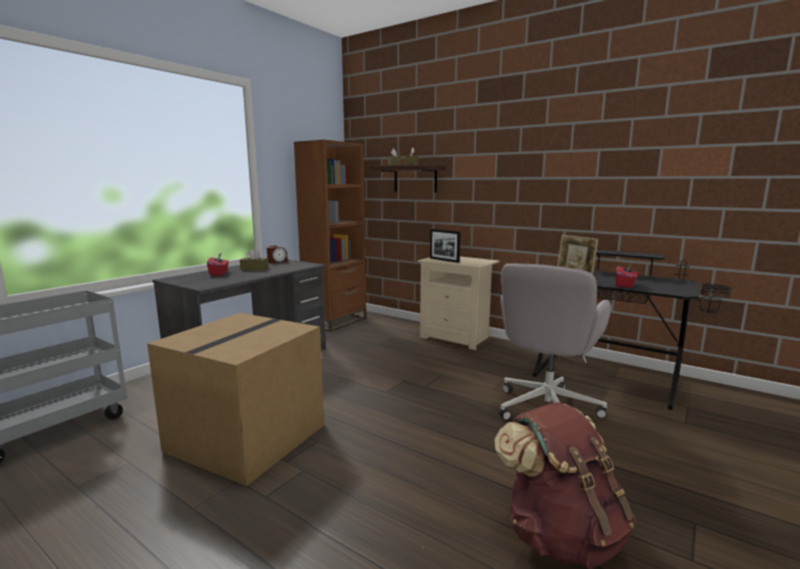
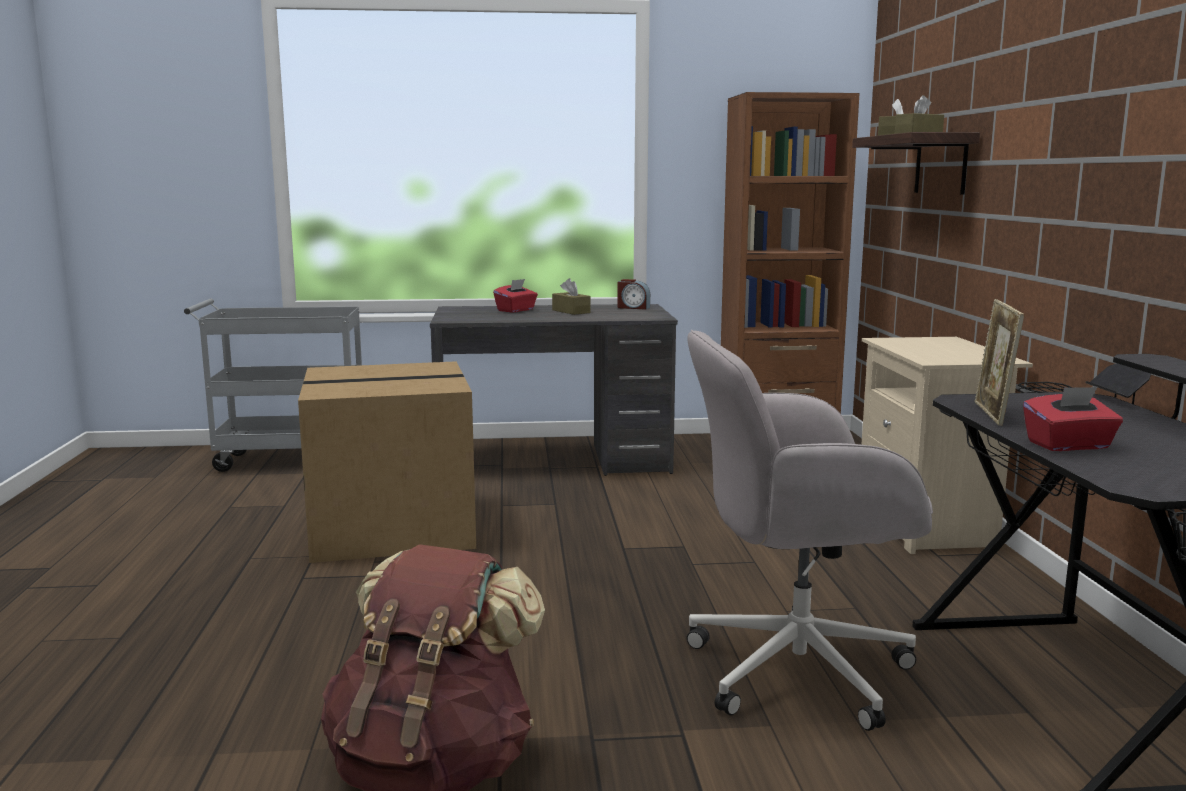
camera: 50 degrees right, 0 degrees up
picture frame [430,229,461,263] -> none

